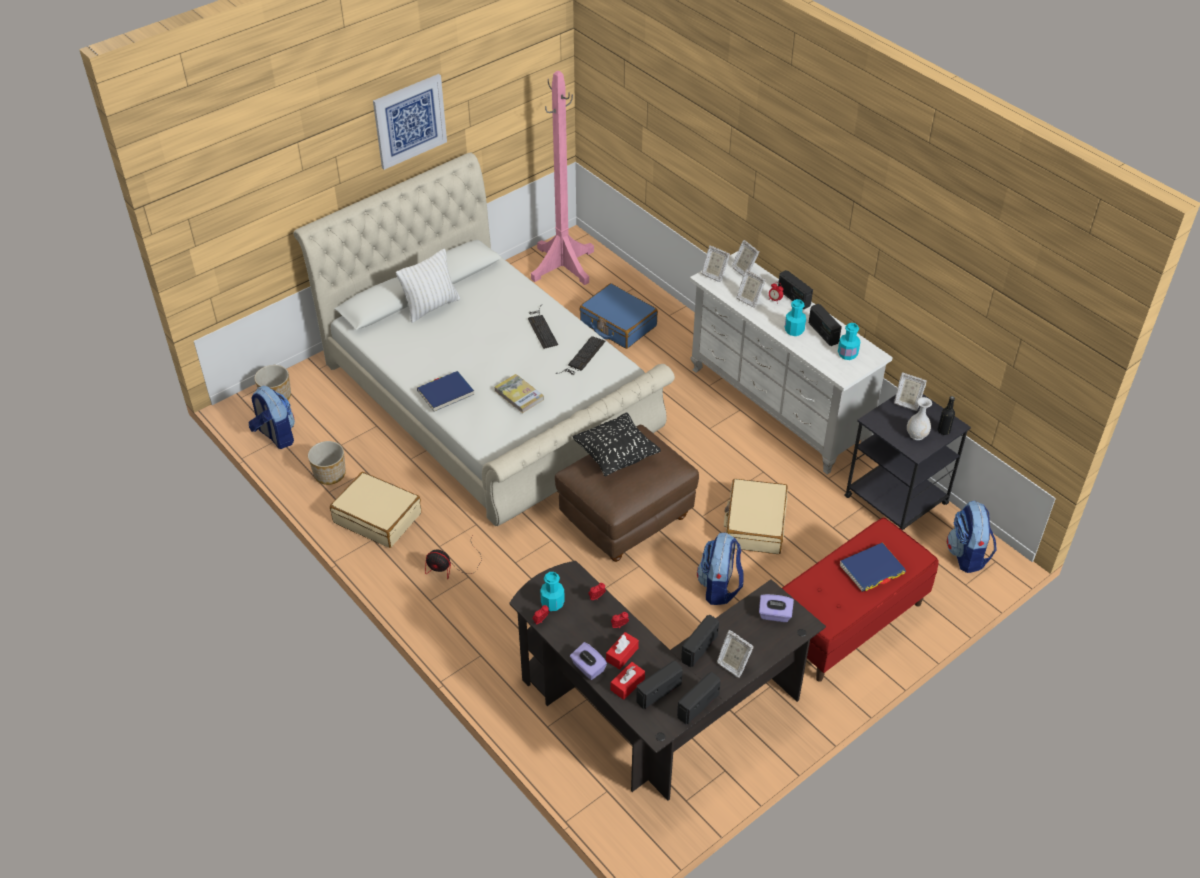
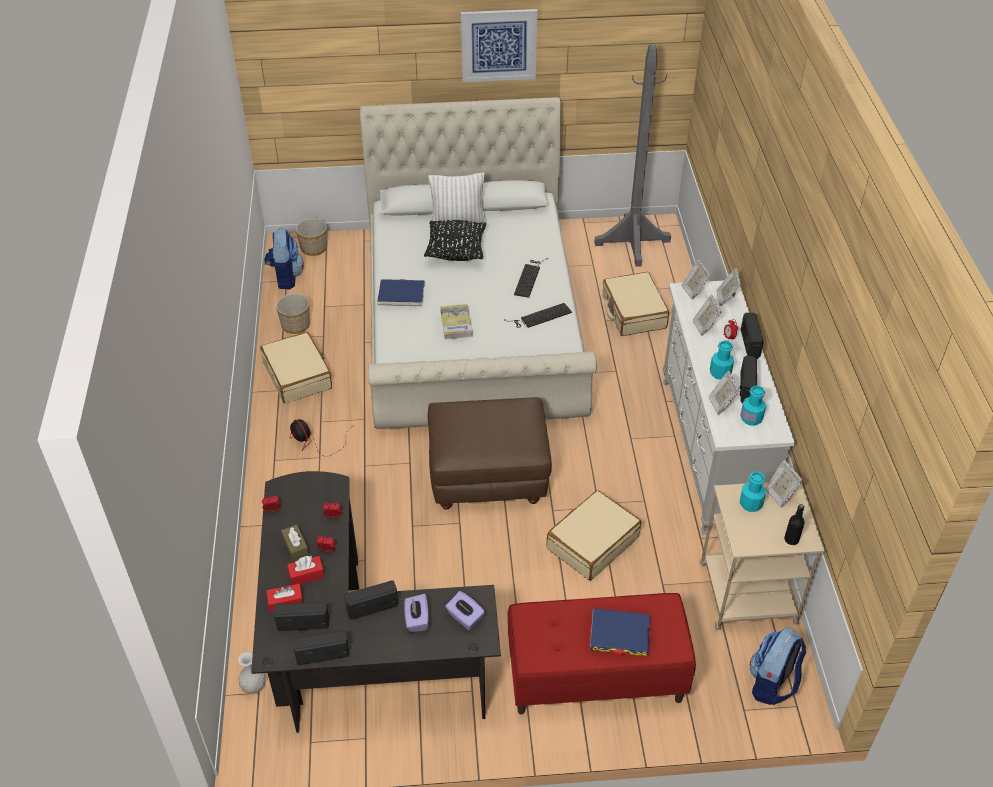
camera: 35 degrees right, 0 degrees up
pink clothes rack [531,70,594,285] -> grey clothes rack [594,44,671,267]
turquoise bottle [540,572,565,611] -> turquoise bottle moved to [740,472,766,512]
purple tissue box [570,642,607,680] -> purple tissue box moved to [404,594,429,632]
black pillow [573,412,661,477] -> black pillow moved to [424,220,486,261]
blue suitcase [580,283,658,349] -> beige suitcase [602,272,669,336]
backpack [697,533,744,605] -> none
picture frame [717,630,754,678] -> picture frame moved to [709,371,740,415]
black cart [844,394,971,530] -> beige cart [700,482,825,630]
white vase [907,397,932,440] -> white vase moved to [238,652,265,694]
none -> brown tissue box [281,525,309,562]

